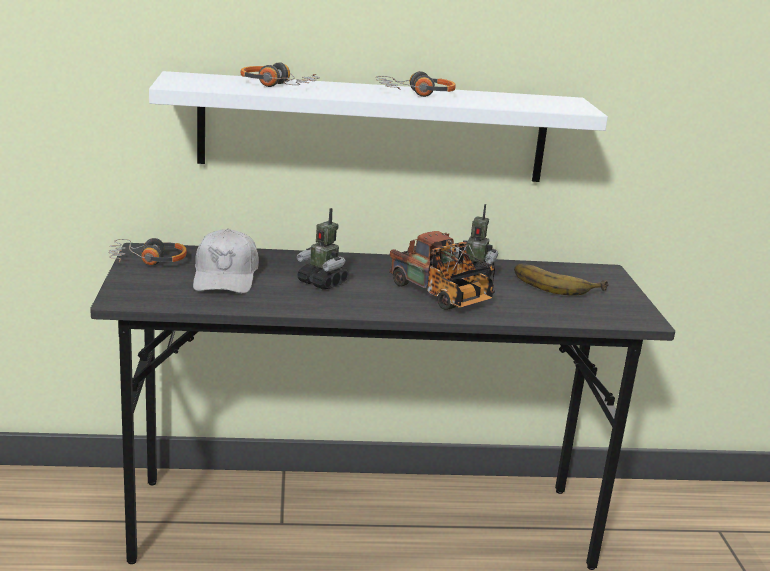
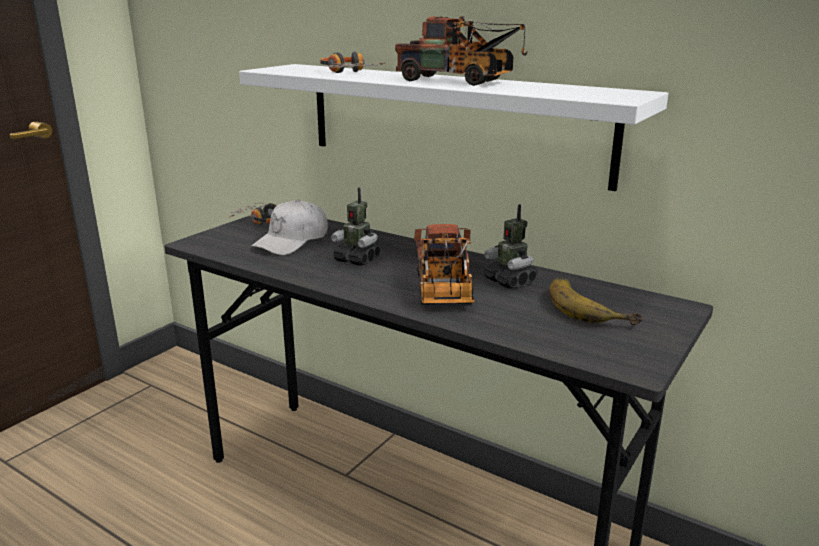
camera: 40 degrees right, 0 degrees up
toy robot [297,208,349,290] -> toy robot turned 45 degrees counterclockwise [331,187,381,266]
headphones [376,71,456,97] -> toy truck [395,16,527,86]

